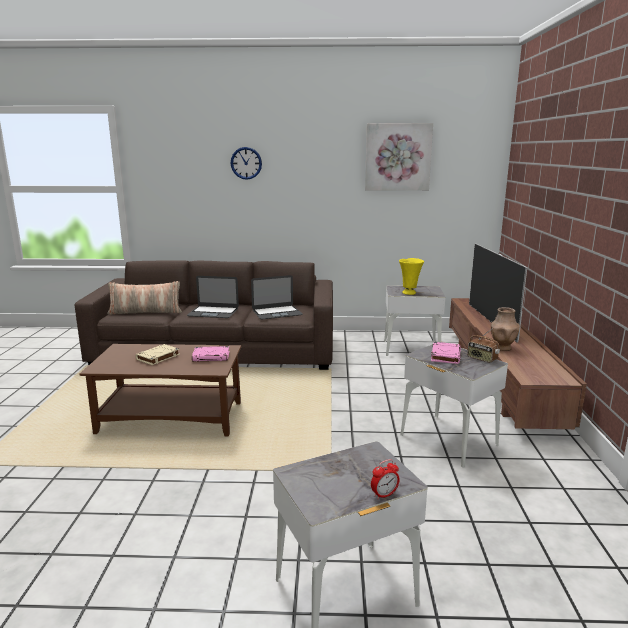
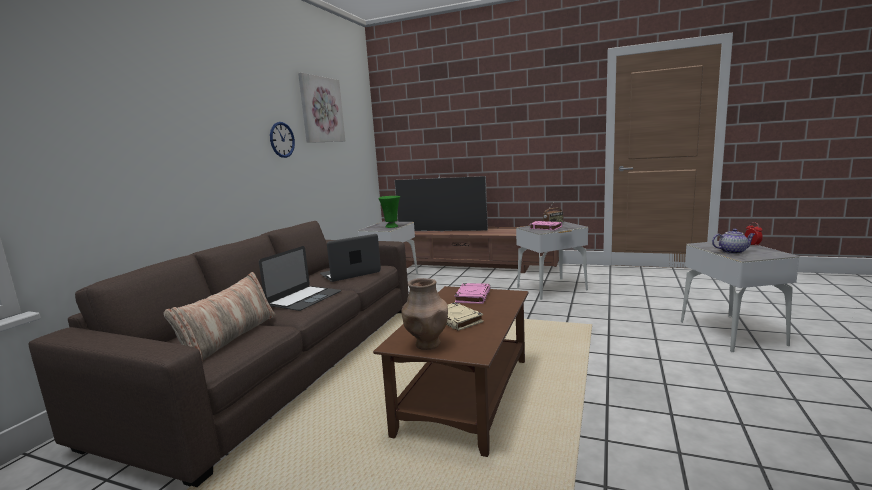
camera: 70 degrees left, 5 degrees down
wall clock [230,147,262,180] -> wall clock moved to [270,122,295,158]
laptop [251,275,303,320] -> laptop turned 120 degrees counterclockwise [320,234,381,282]
yellow vase [399,258,424,295] -> green vase [378,196,400,228]
brown vase [491,307,520,351] -> brown vase moved to [402,278,448,350]
none -> teapot [712,228,755,254]

